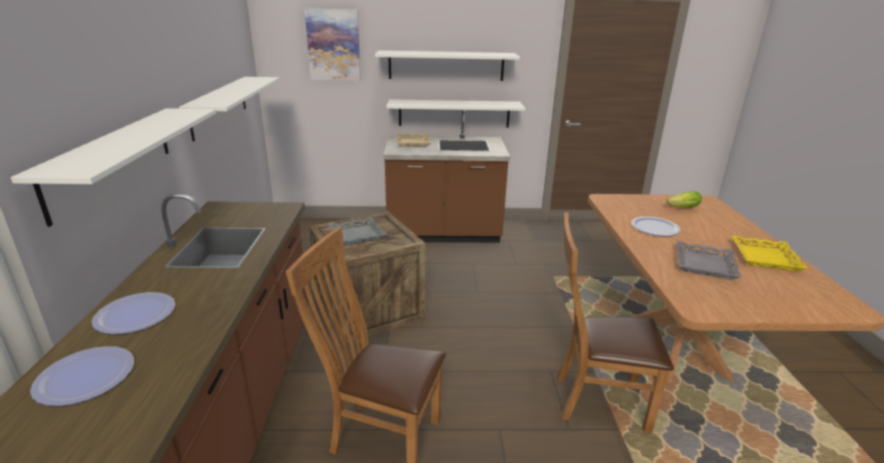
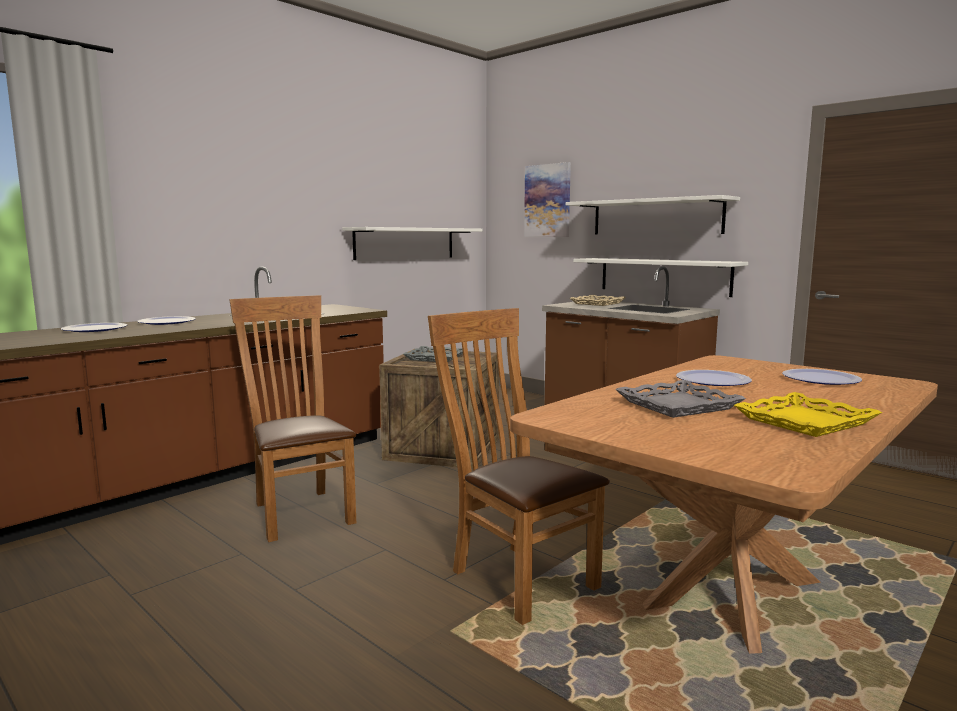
camera: 45 degrees right, 15 degrees down
white shelf [11,108,216,227] -> none
lettuce [666,191,702,208] -> plate [782,369,862,385]

